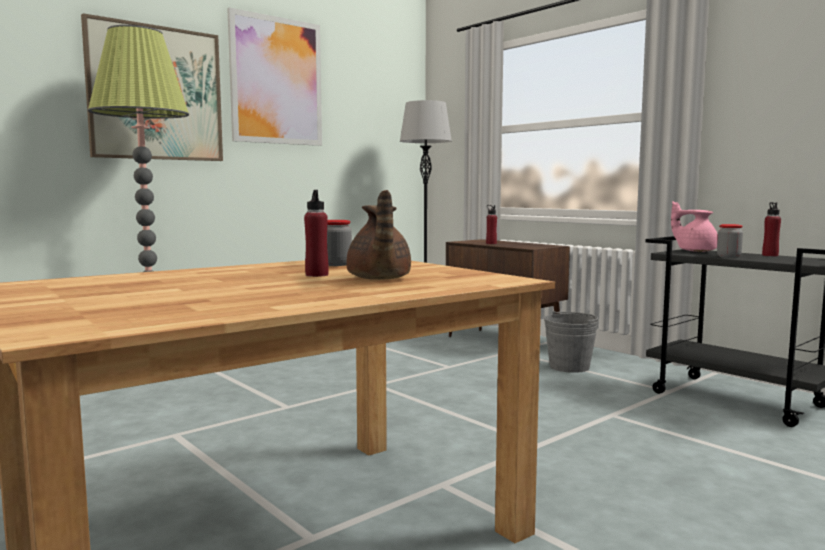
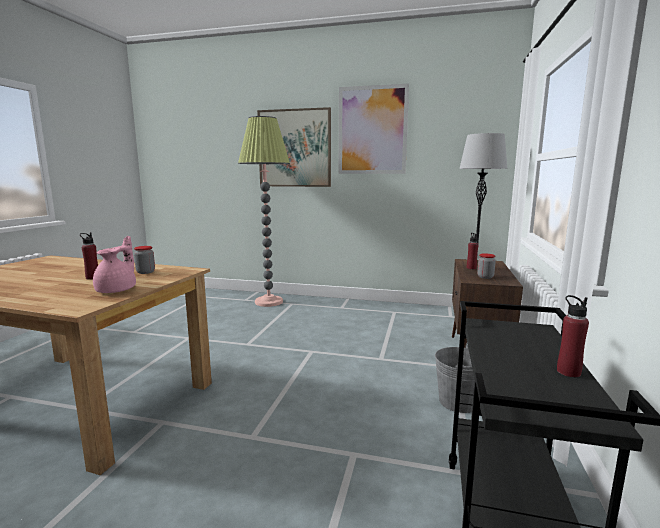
camera: 55 degrees right, 5 degrees up
brown teapot [346,190,411,280] -> none
pink teapot [671,201,718,252] -> pink teapot moved to [93,236,136,293]
jar [717,224,743,258] -> jar moved to [477,253,496,279]

